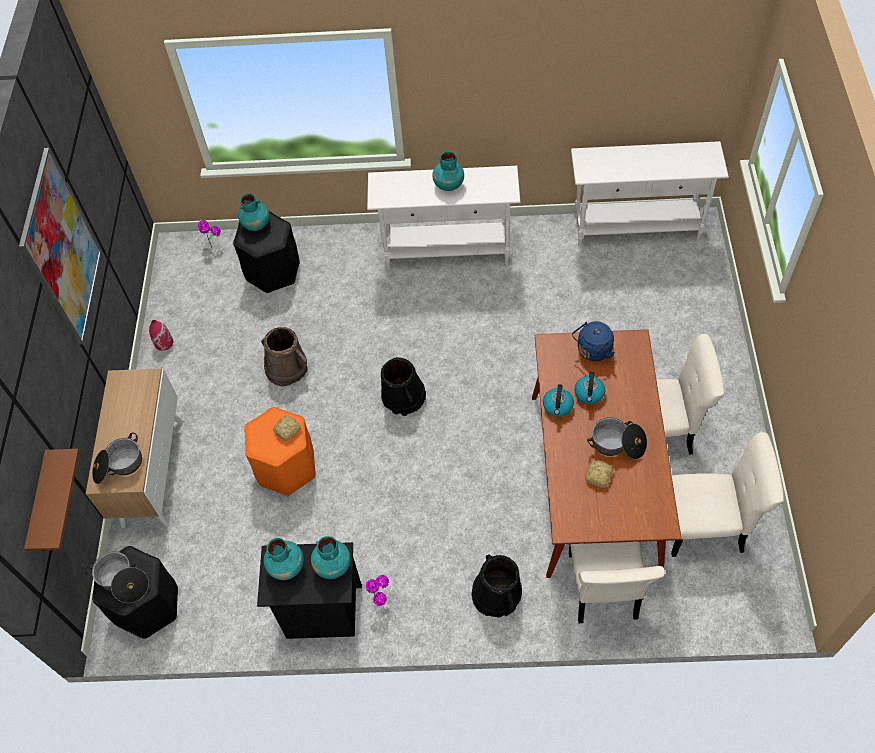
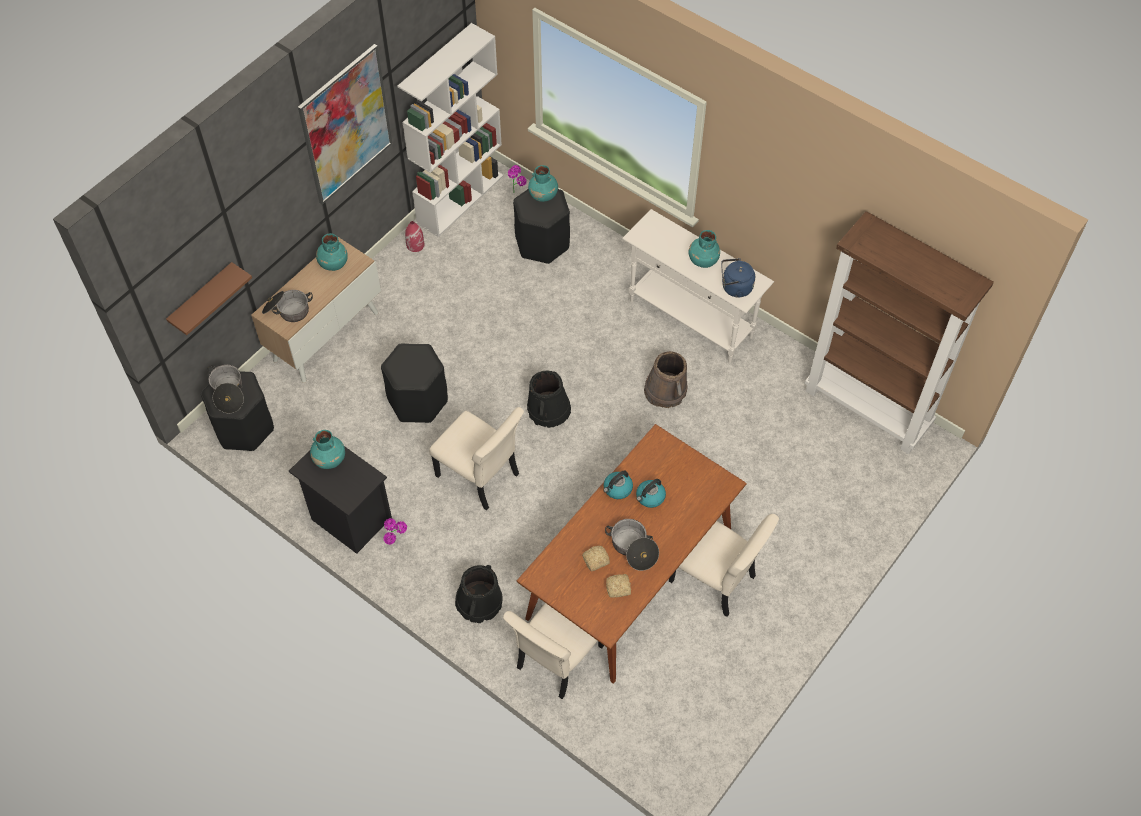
camera: 35 degrees right, 0 degrees up
orange stool [244,407,316,496] -> black stool [381,343,448,423]
brown bucket [261,327,307,387] -> brown bucket moved to [644,351,688,408]
bread [273,415,301,441] -> bread moved to [606,574,631,598]
turquoise vase [311,536,351,579] -> turquoise vase moved to [316,233,348,271]
white console table [571,141,729,247] -> brown bookcase [805,211,994,454]
blue kettle [572,321,615,361] -> blue kettle moved to [721,258,755,298]
beige chair [671,432,784,557] -> beige chair moved to [429,407,524,510]
none -> white bookcase [397,23,503,237]

